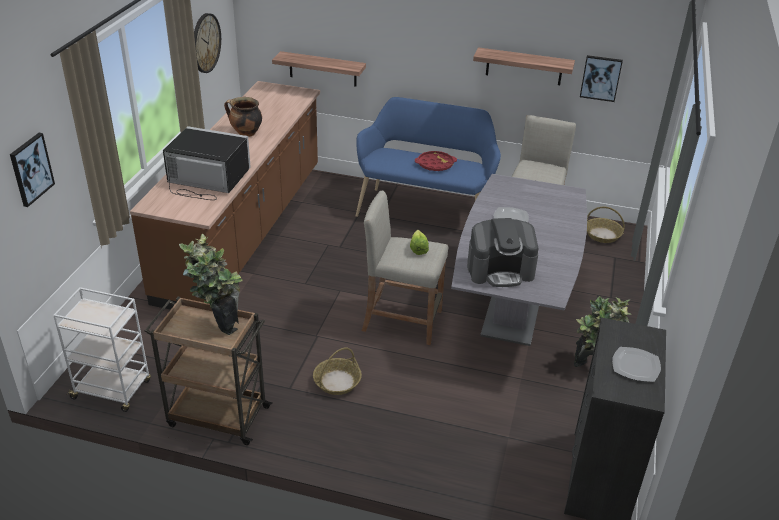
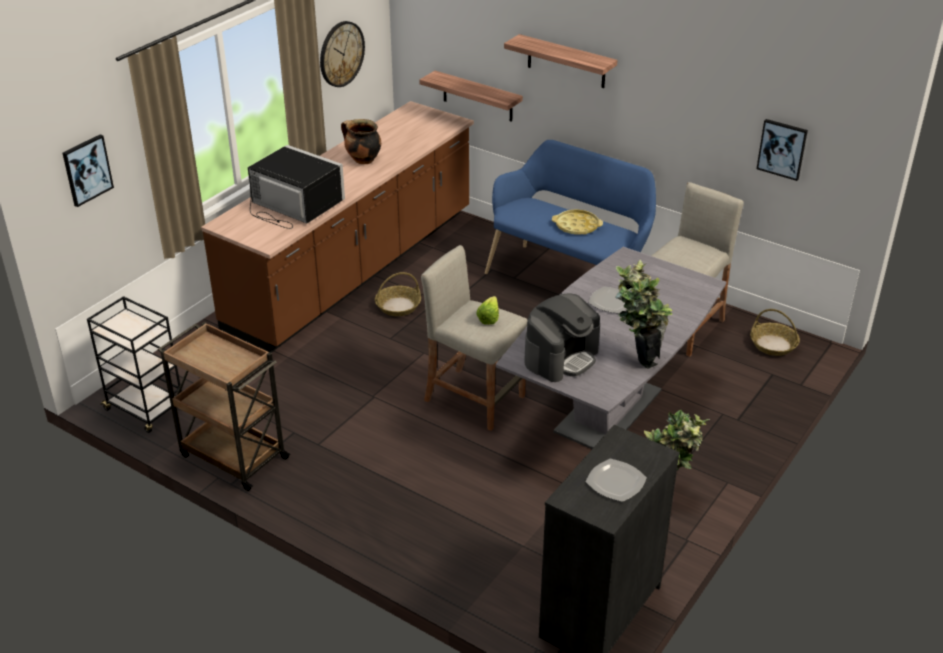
camera: 20 degrees right, 0 degrees up
white cart [53,287,151,412] -> black cart [87,296,182,433]
potted plant [179,233,242,335] -> potted plant moved to [616,260,672,369]
basket [313,347,362,395] -> basket moved to [375,272,421,316]
red tray [415,151,457,171] -> yellow tray [552,209,603,235]
coffee machine [467,218,538,287] -> coffee machine turned 60 degrees counterclockwise [524,293,600,382]
shelf [473,47,575,85] -> shelf moved to [504,34,617,88]

